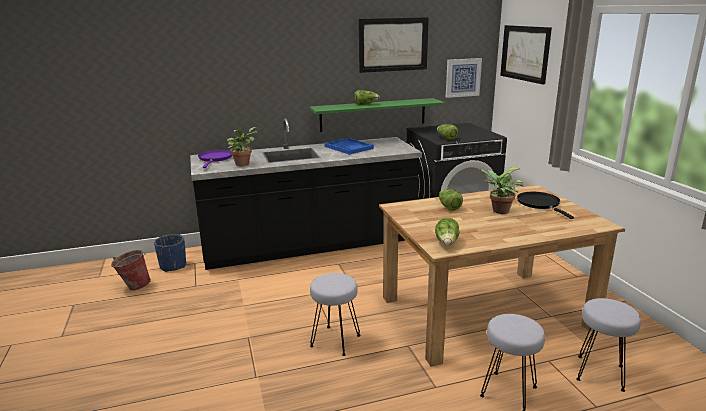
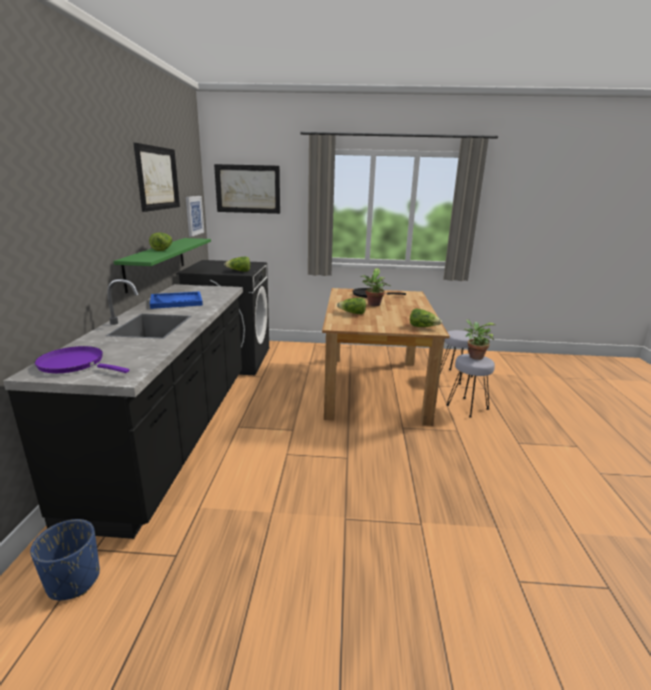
camera: 70 degrees left, 0 degrees up
bucket [111,250,151,291] -> none
potted plant [227,127,258,166] -> potted plant moved to [464,319,497,360]
grey stool [310,273,361,356] -> none

